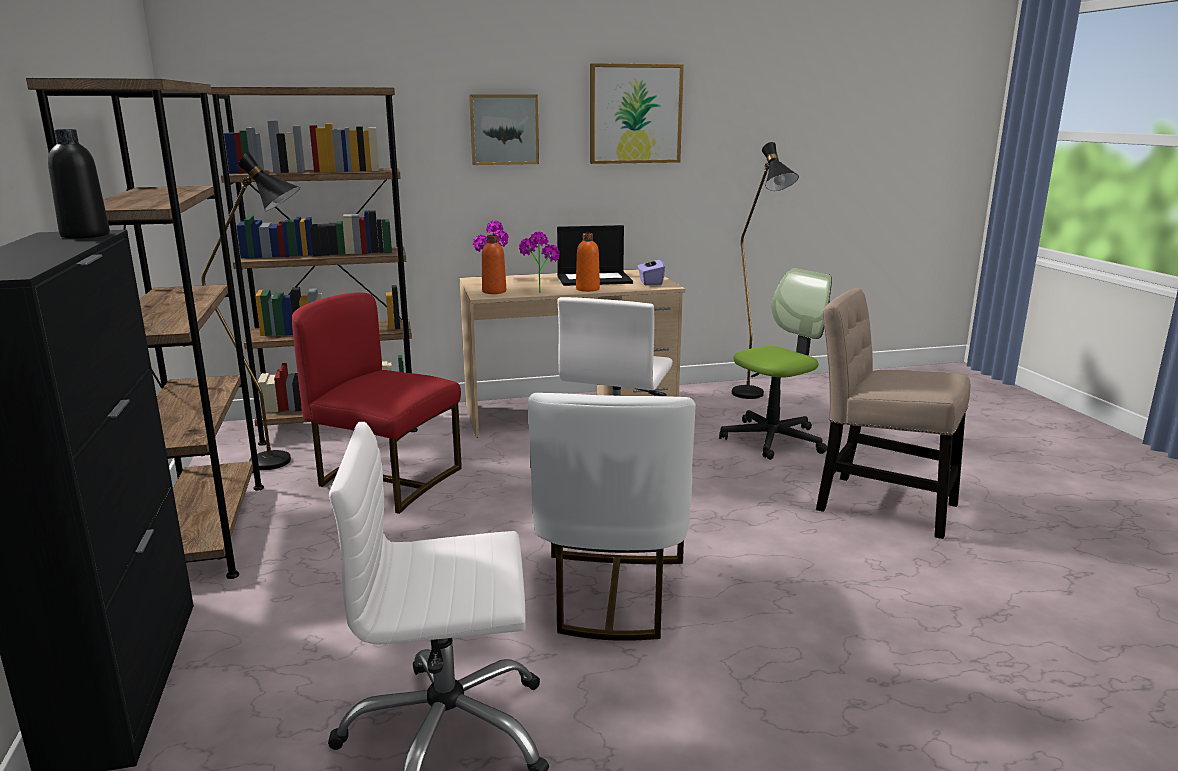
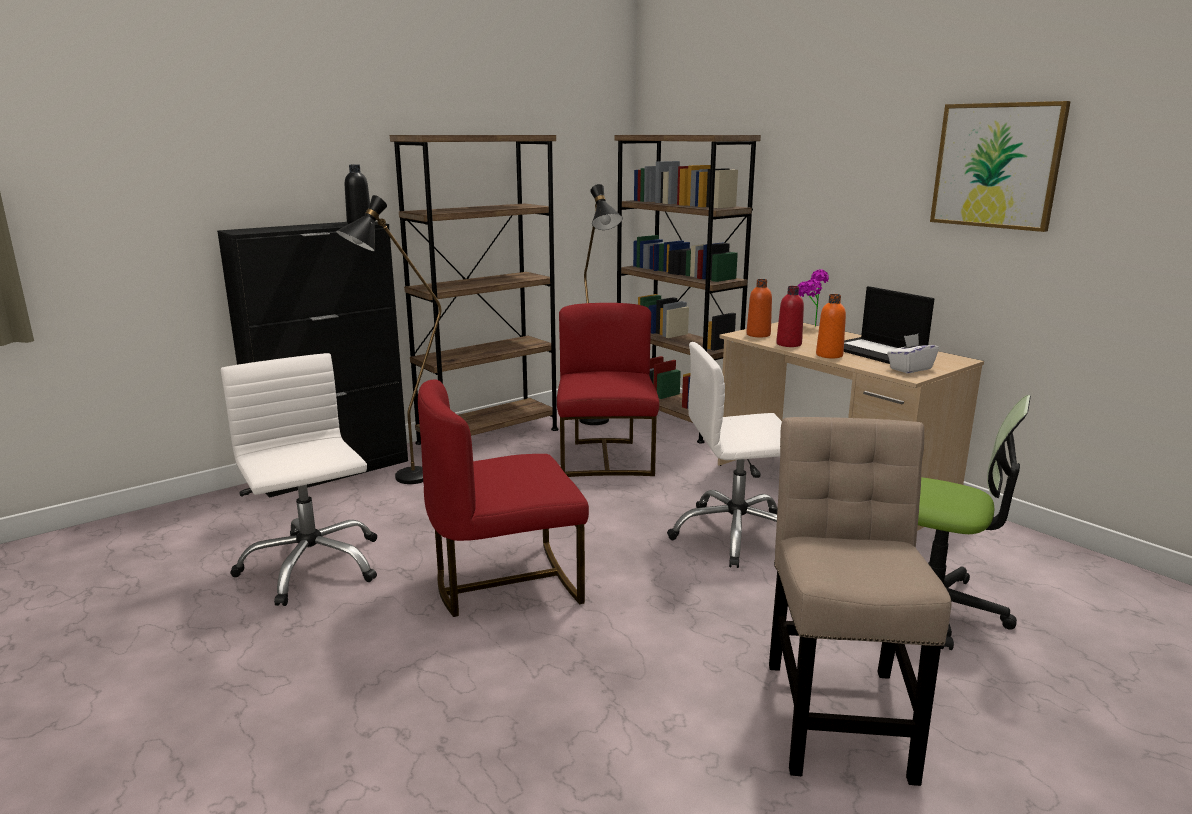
camera: 65 degrees right, 0 degrees up
picture [469,94,539,165] -> none
potted plant [519,232,560,293] -> red bottle [776,286,804,347]
white chair [528,393,696,641] -> red chair [418,379,589,617]
purple tissue box [638,257,665,285] -> white tissue box [887,334,939,373]
black floor lamp [732,142,799,399] -> black floor lamp moved to [336,195,441,484]

